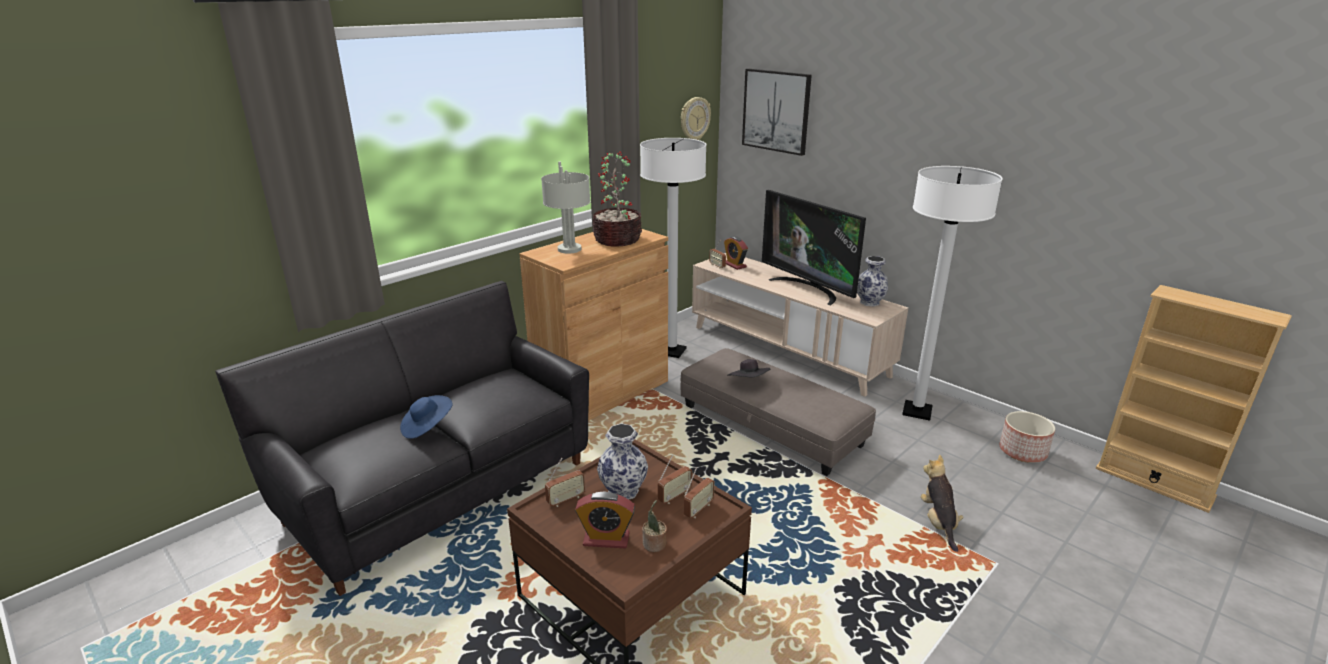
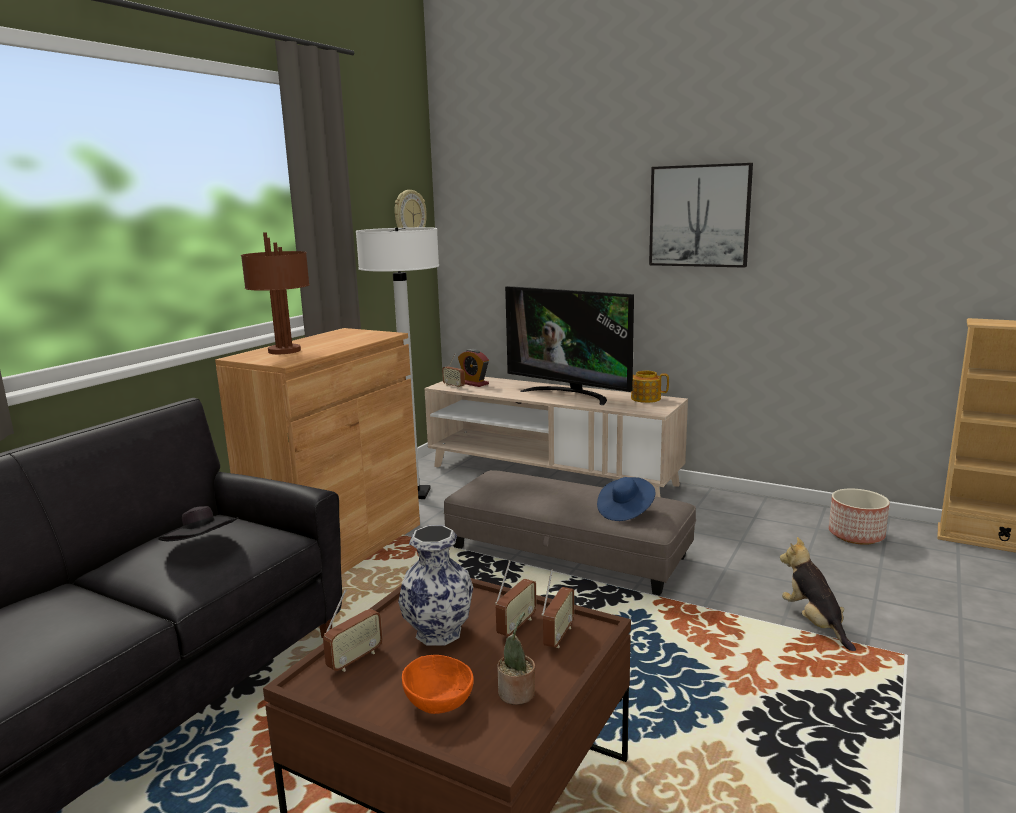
camera: 15 degrees left, 10 degrees down
blue hat [400,395,452,439] -> blue hat moved to [597,477,656,521]
grey table lamp [541,162,590,254] -> brown table lamp [241,232,310,354]
alarm clock [575,492,635,548] -> orange bowl [402,655,474,714]
potted plant [593,151,642,246] -> none
black hat [728,359,770,377] -> black hat moved to [158,506,238,541]
picture [742,69,812,156] -> picture moved to [649,163,753,268]
vase [857,256,888,307] -> teapot [631,371,669,403]
white floor lamp [902,166,1003,421] -> none

